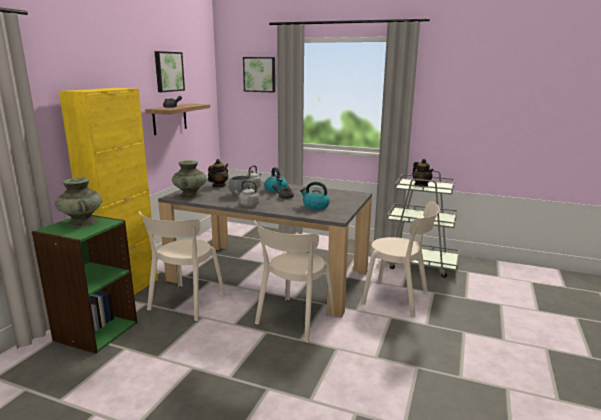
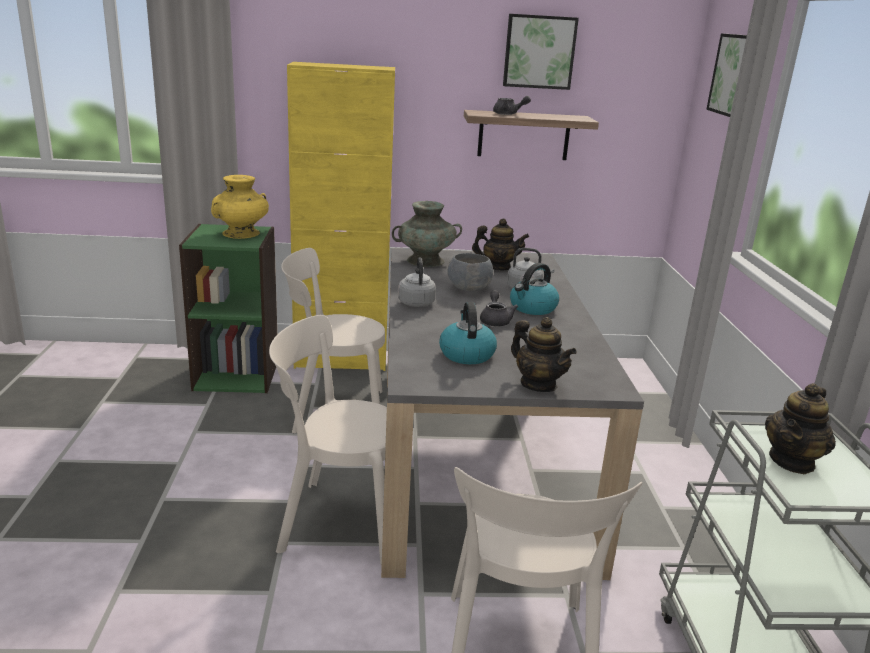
camera: 65 degrees right, 5 degrees up
turquoise vase [55,178,102,227] -> yellow vase [211,175,269,239]
none -> teapot [511,317,577,392]

